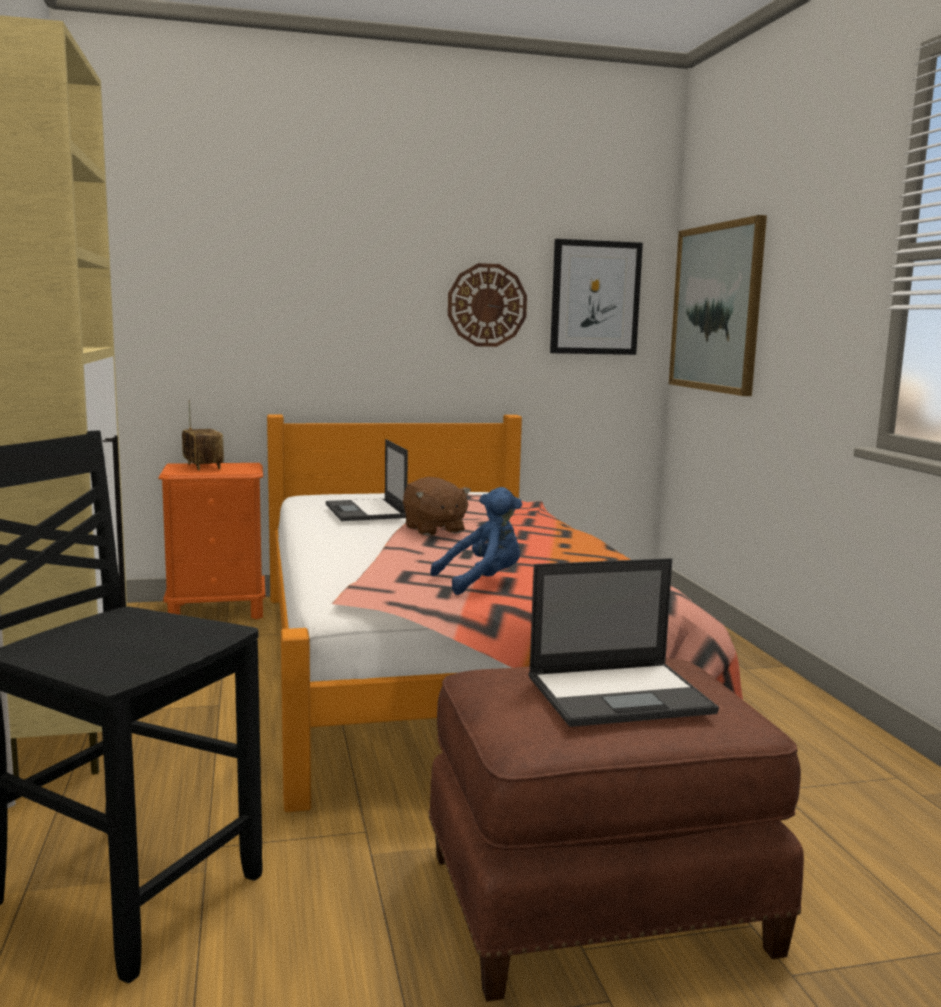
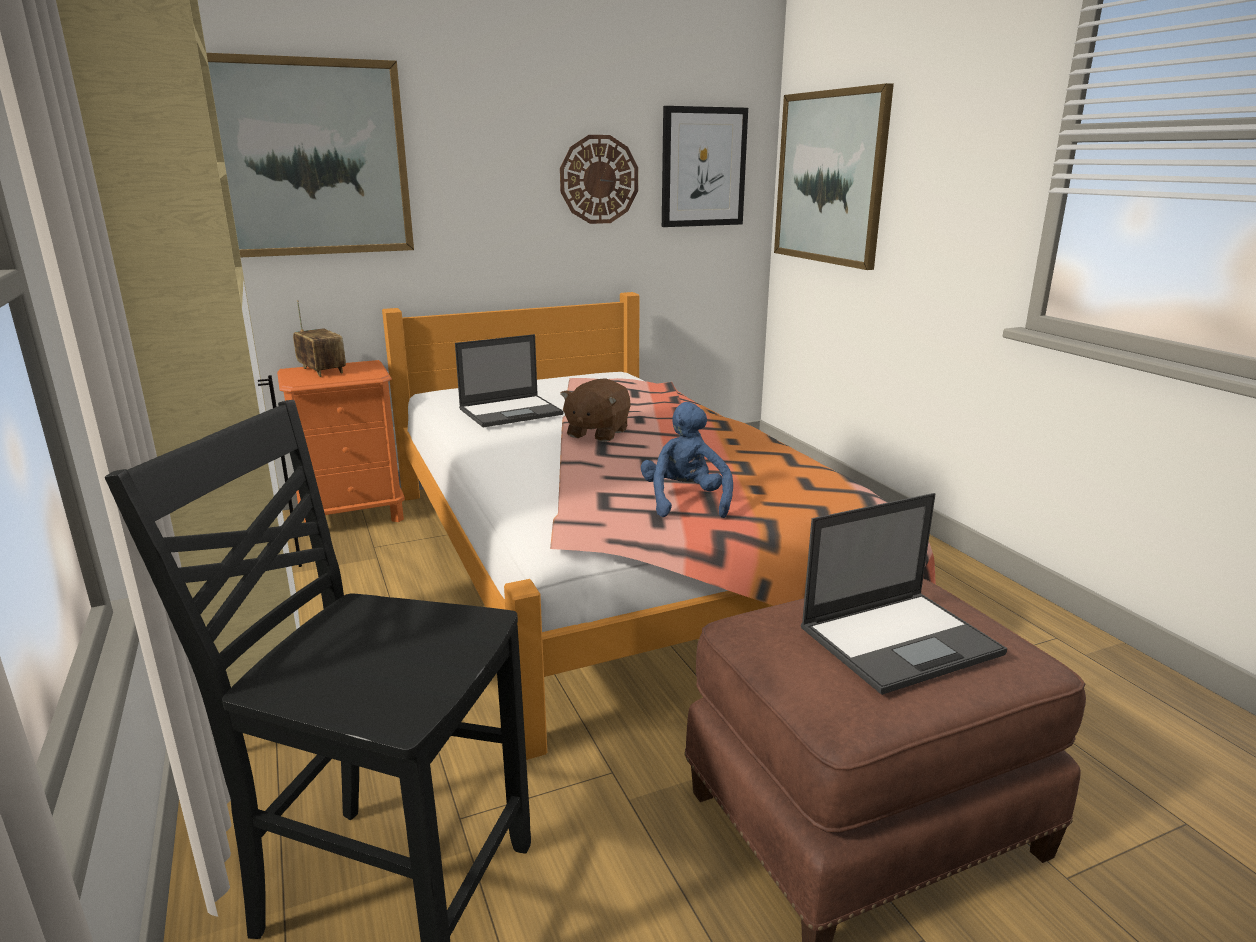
camera: 10 degrees left, 10 degrees up
laptop [326,439,408,521] -> laptop turned 90 degrees counterclockwise [455,334,564,427]
brown plush toy [403,477,471,536] -> brown plush toy turned 60 degrees clockwise [560,378,631,442]
blue plush toy [430,487,522,595] -> blue plush toy turned 60 degrees counterclockwise [641,402,733,518]
none -> picture [206,53,414,257]

